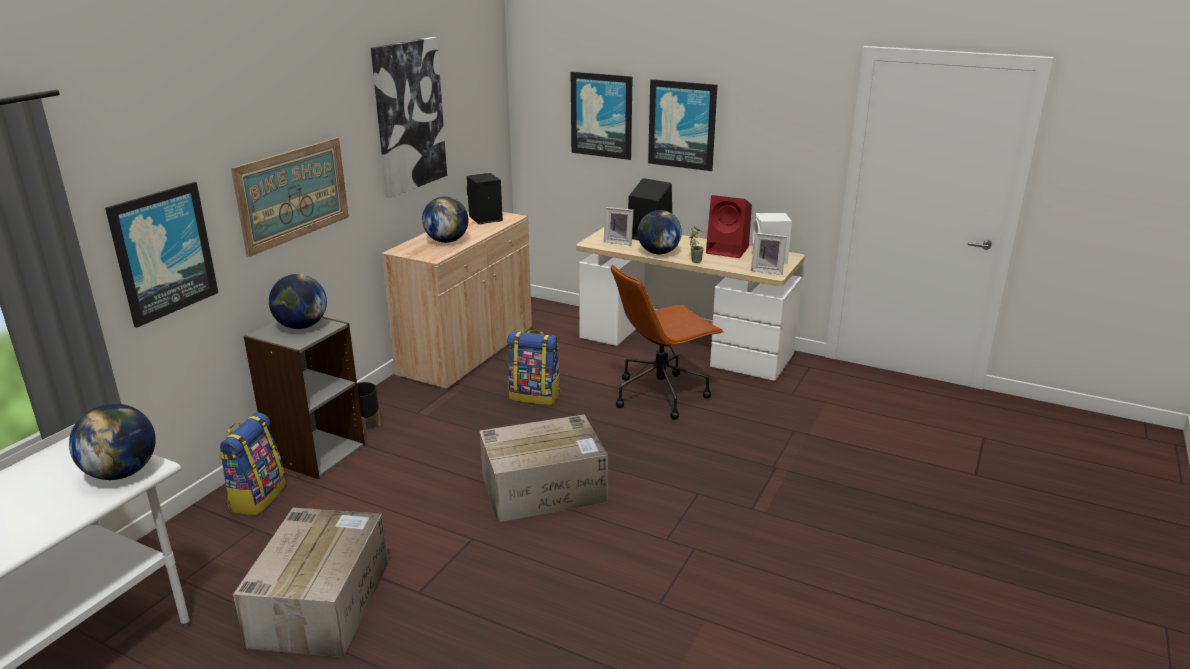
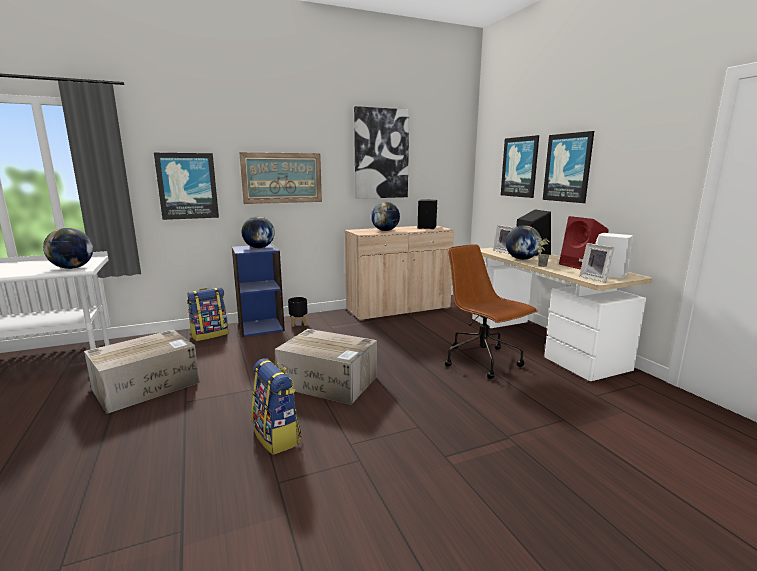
camera: 40 degrees right, 10 degrees down
grey bookcase [243,316,365,479] -> blue bookcase [232,244,285,337]
backpack [507,330,560,405] -> backpack moved to [251,358,302,455]
brown office chair [611,265,724,420] -> brown office chair turned 45 degrees clockwise [445,244,538,379]

